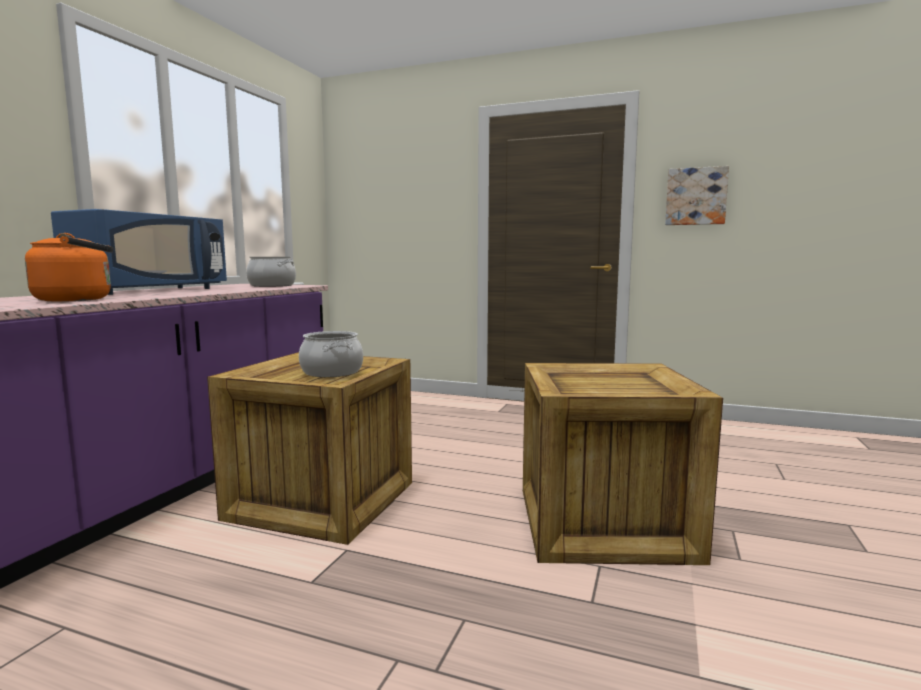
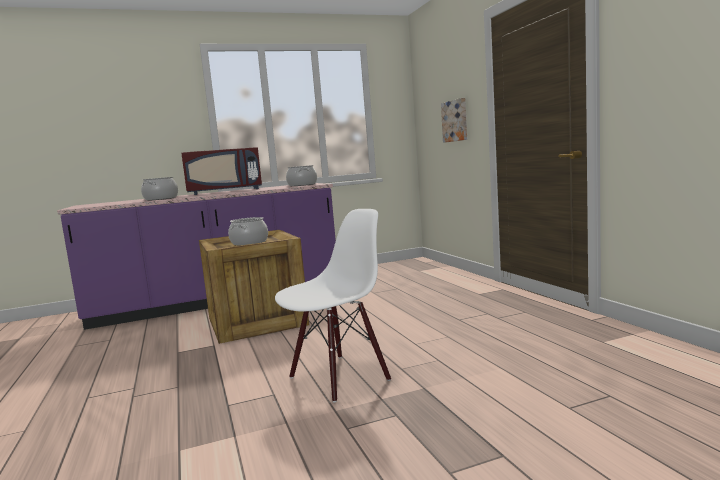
camera: 50 degrees right, 0 degrees up
orange kettle [25,233,114,302] -> cooking pot [141,177,178,201]
blue microwave [51,209,227,295] -> red microwave [181,147,262,195]
crate [523,363,723,565] -> white chair [275,209,391,403]
picture [665,166,729,225] -> picture moved to [441,98,467,143]

